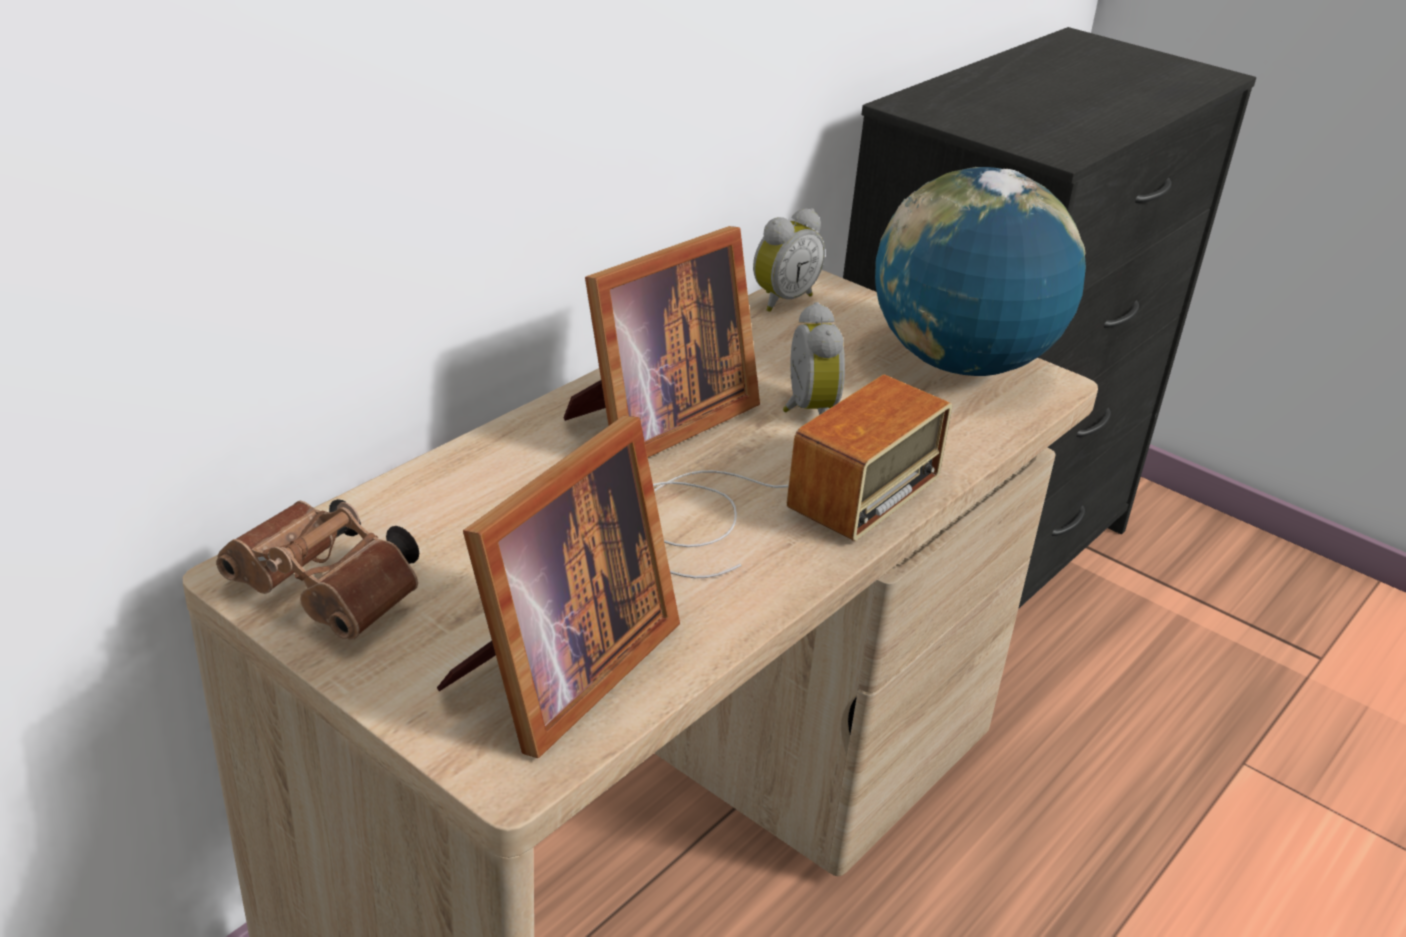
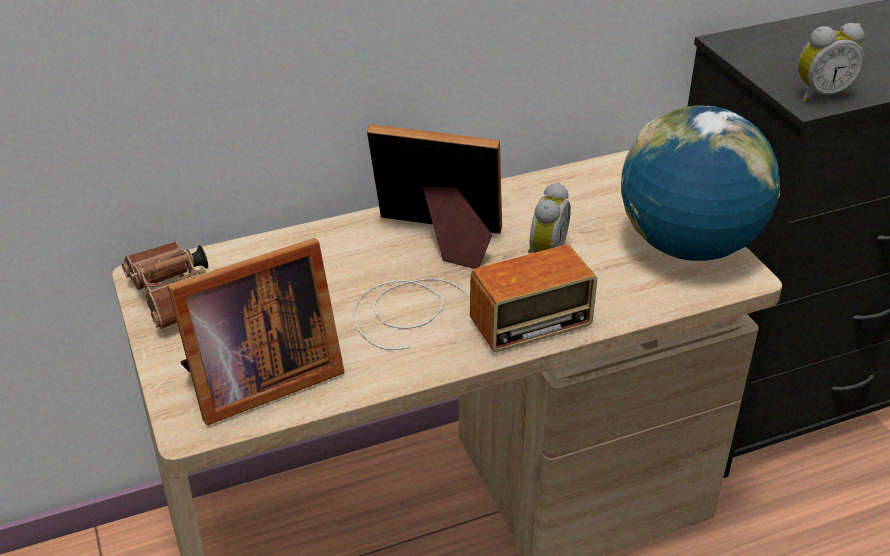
camera: 30 degrees right, 5 degrees up
picture frame [563,226,760,457] -> picture frame turned 150 degrees counterclockwise [367,124,502,269]
alarm clock [753,208,825,312] -> alarm clock moved to [798,23,864,102]

